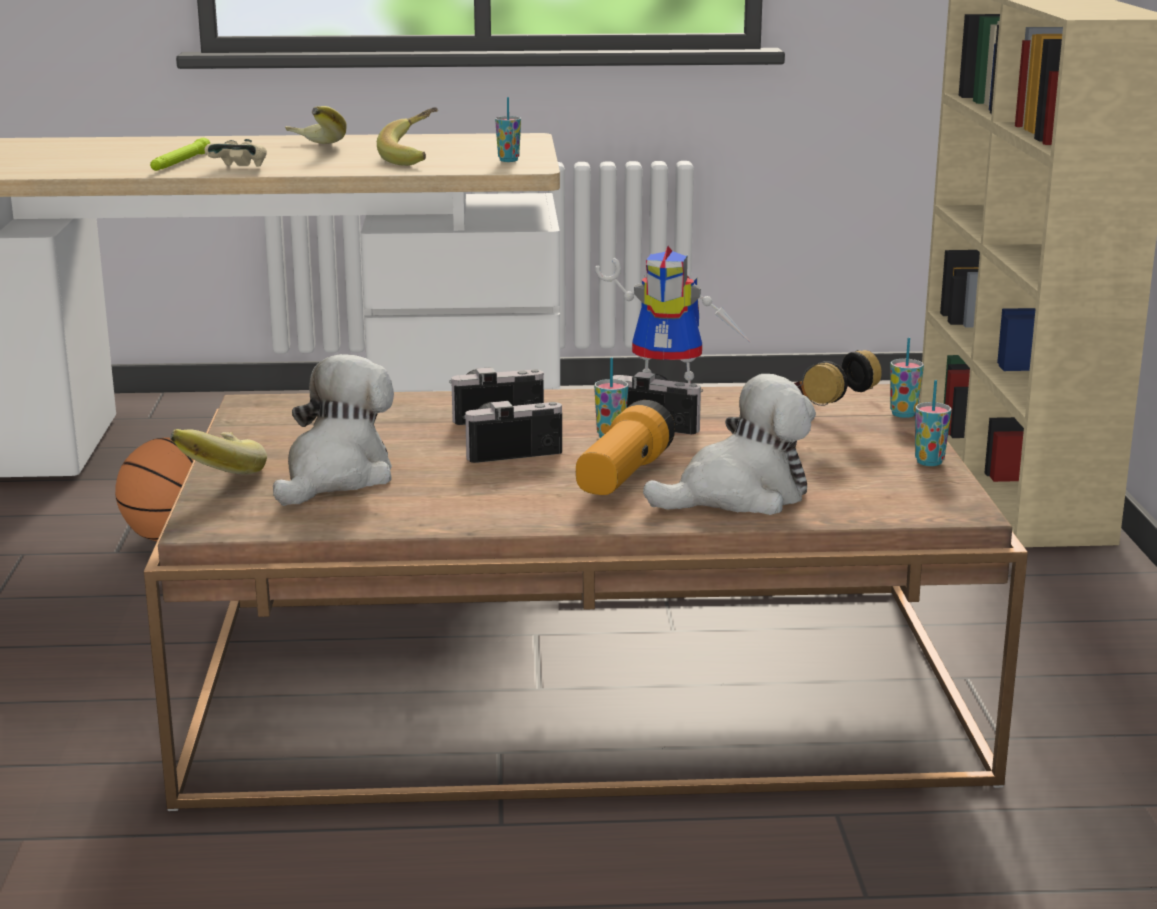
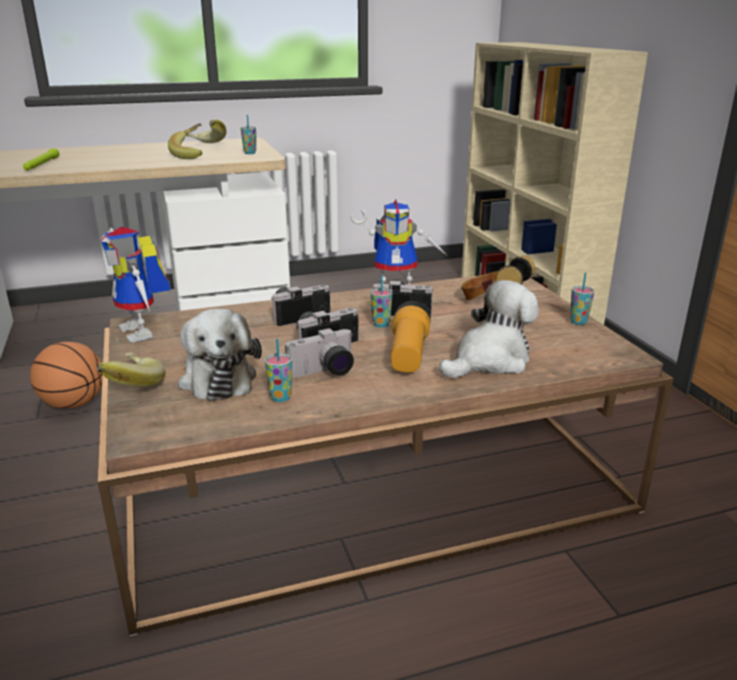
camera: 15 degrees left, 5 degrees up
beige game controller [204,139,267,167] -> none
plush toy [273,354,394,506] -> plush toy turned 150 degrees clockwise [178,309,262,401]
banana [285,106,347,144] -> banana moved to [186,120,226,143]
cup [890,338,924,418] -> cup moved to [265,339,292,402]
none -> toy robot [100,227,171,343]
none -> camera [285,328,354,378]

